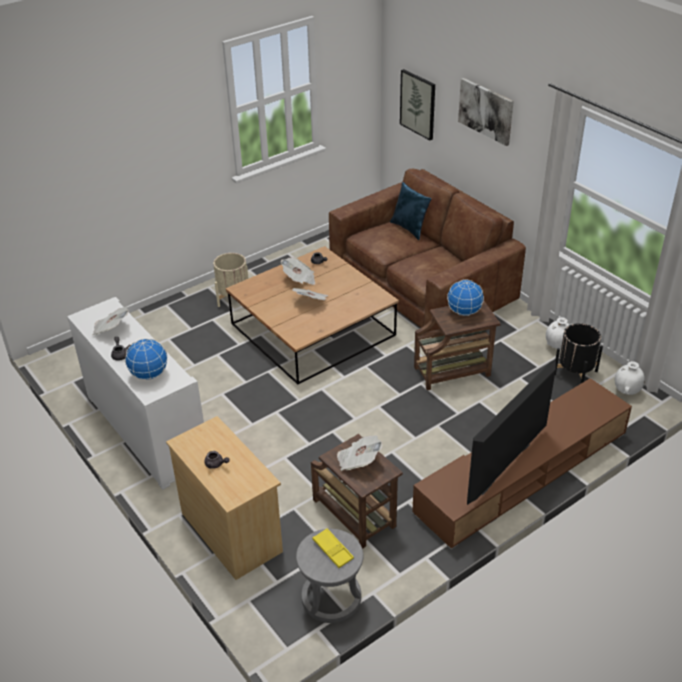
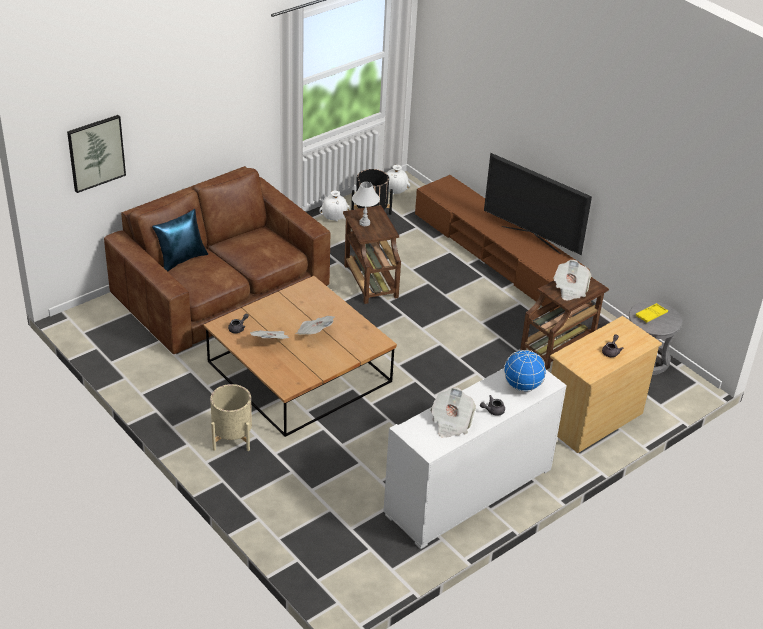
camera: 95 degrees left, 0 degrees up
globe [447,280,484,316] -> white table lamp [352,182,380,226]
picture [458,78,514,146] -> none

